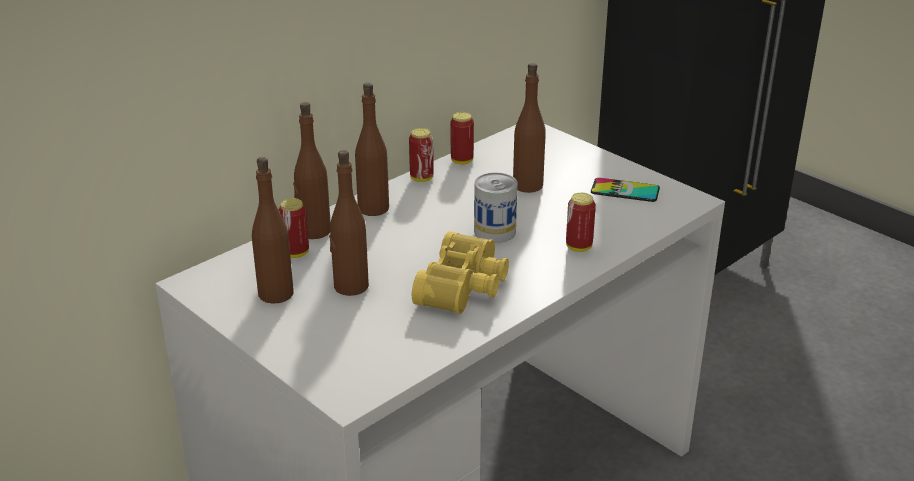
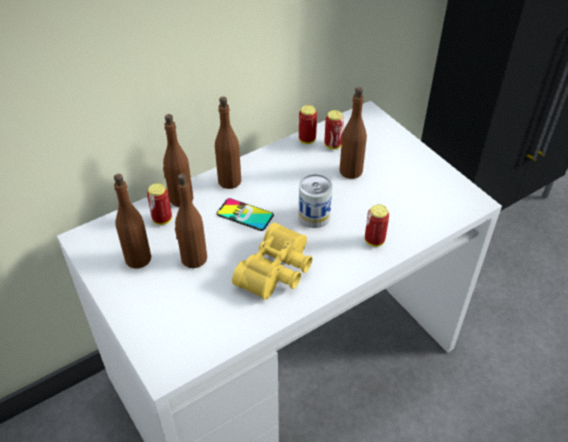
camera: 10 degrees right, 15 degrees up
can [409,128,434,182] -> can moved to [324,110,344,149]
phone [591,178,660,202] -> phone moved to [217,198,274,231]

